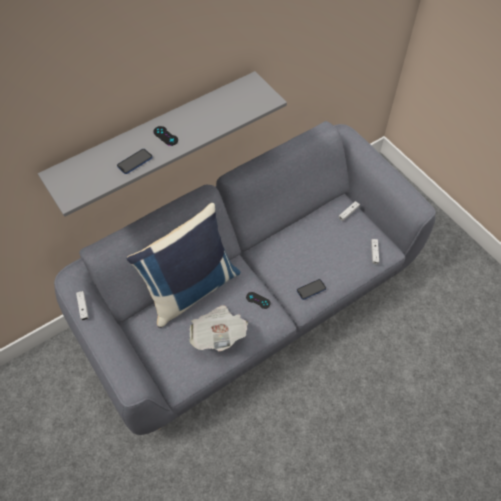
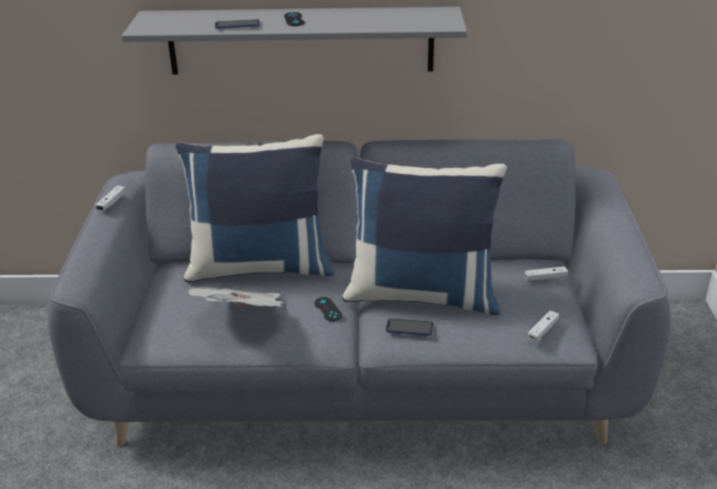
camera: 35 degrees right, 25 degrees down
none -> blue pillow [342,157,507,315]

